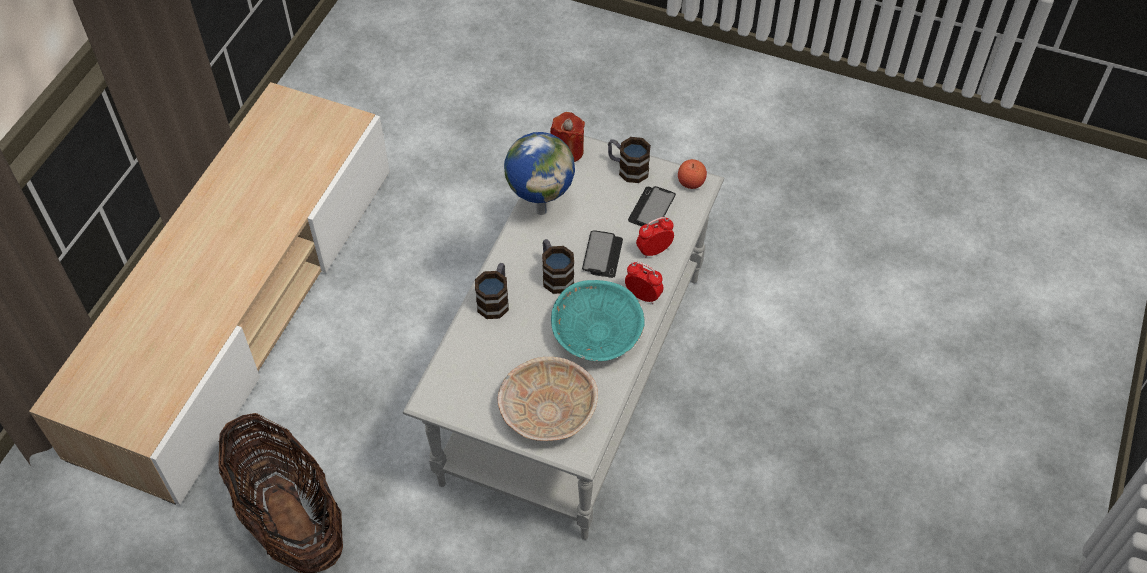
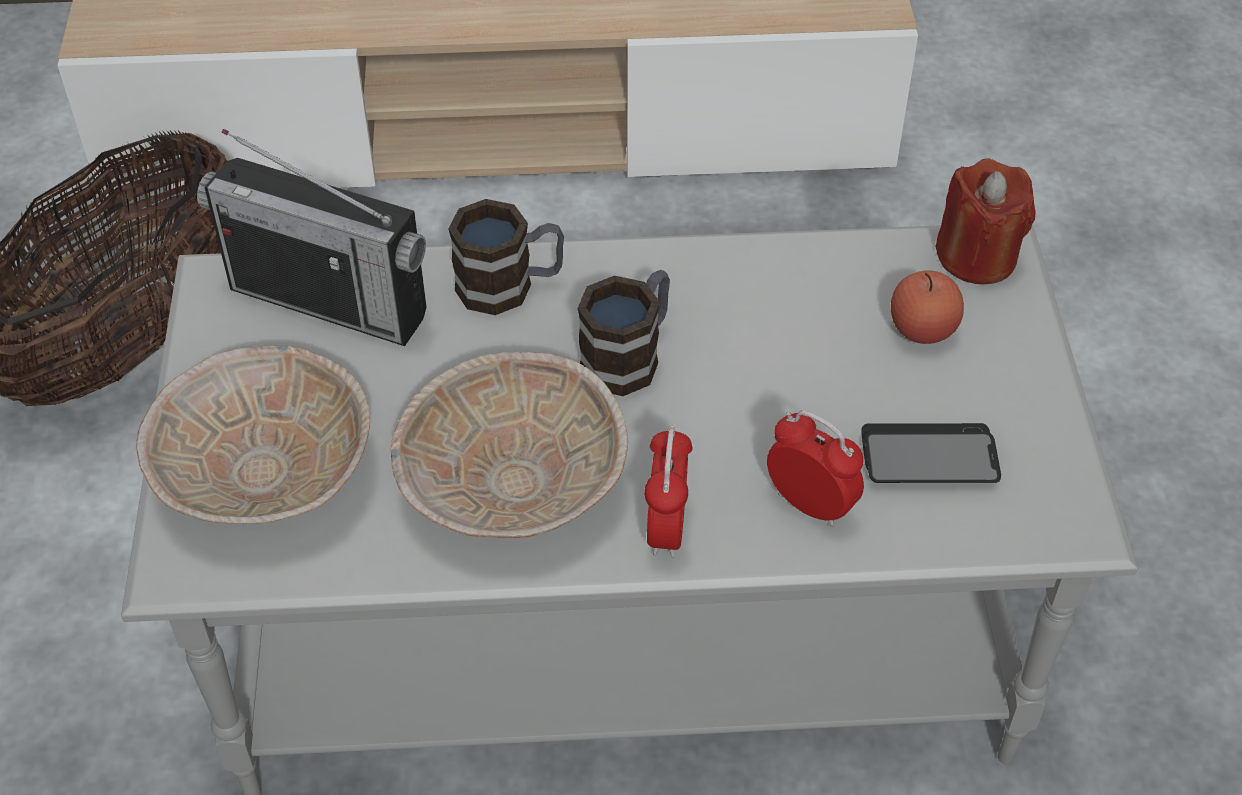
camera: 65 degrees right, 5 degrees down
globe [504,132,575,215] -> none
turquoise bowl [551,280,645,361] -> beige bowl [391,352,628,538]
phone [582,230,623,278] -> none
mug [608,137,651,183] -> none
apple [678,159,707,189] -> apple moved to [891,270,964,344]
none -> radio [197,129,426,346]

